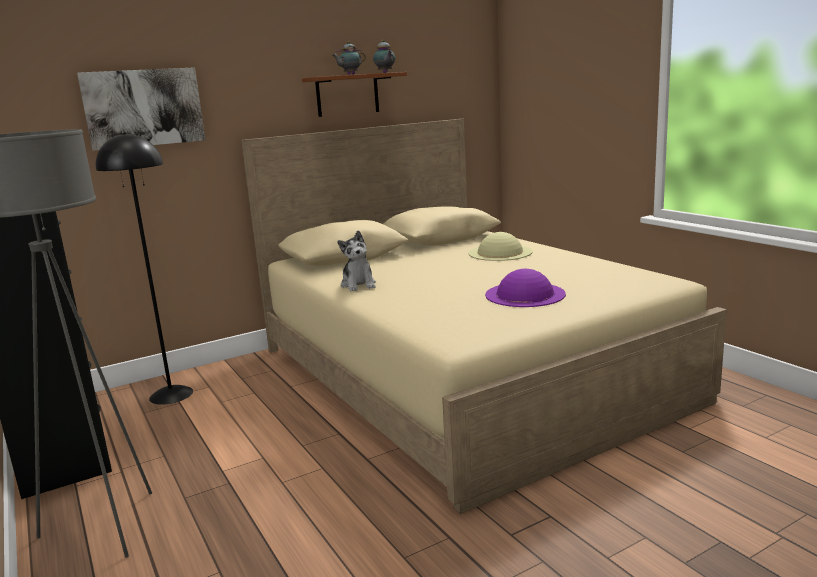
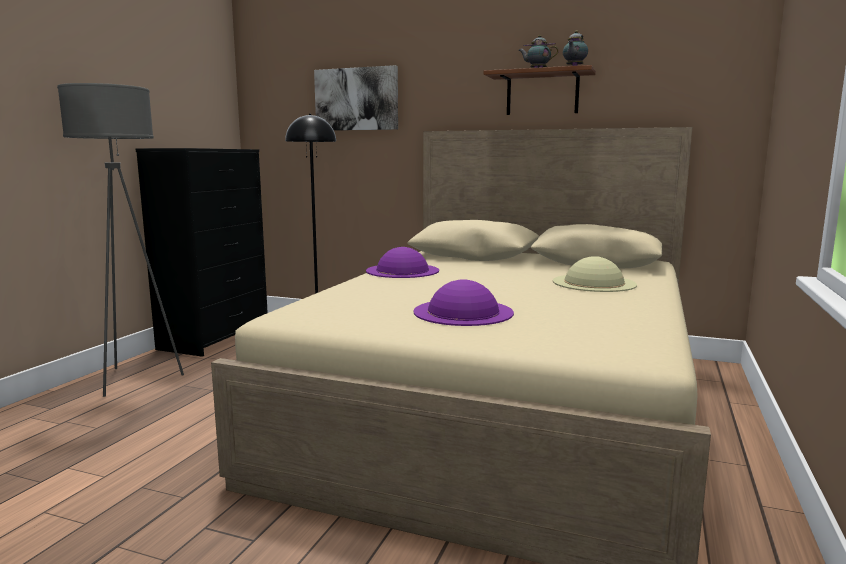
camera: 50 degrees right, 5 degrees down
plush toy [337,230,376,292] -> purple hat [366,247,439,278]

